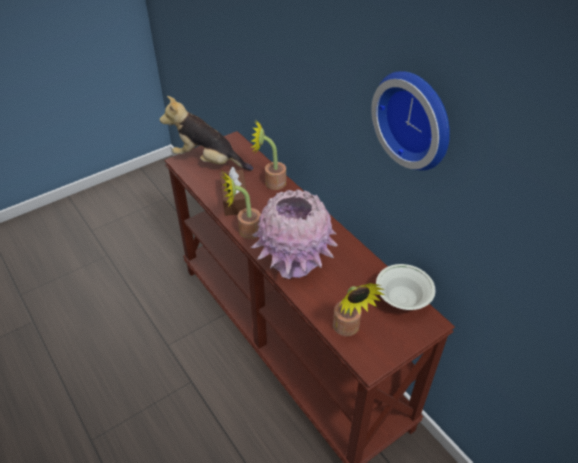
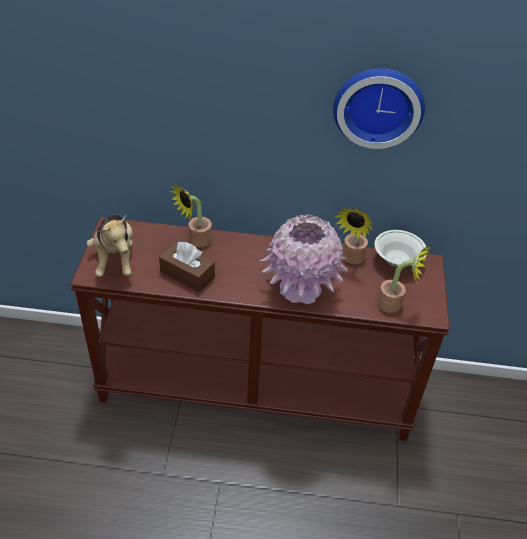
camera: 50 degrees left, 0 degrees up
plush toy [160,96,253,171] -> plush toy turned 75 degrees counterclockwise [87,214,133,277]
potted plant [221,171,261,239] -> potted plant moved to [335,208,373,264]

